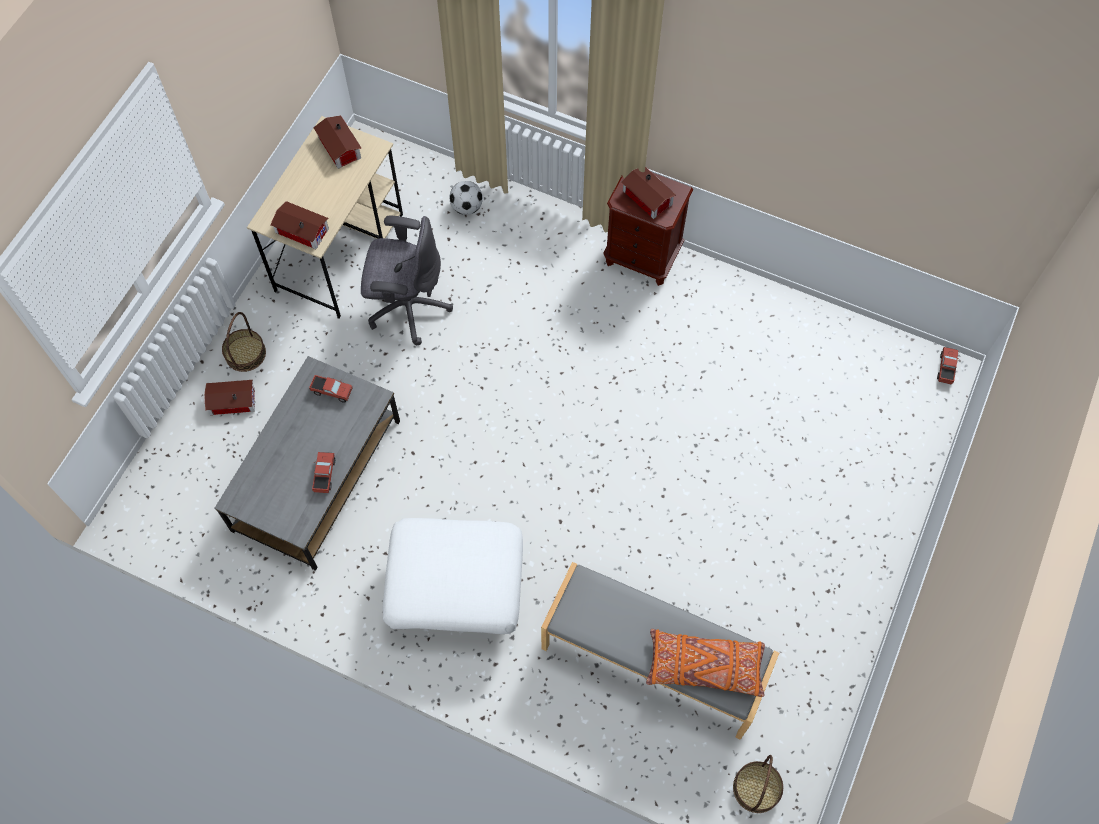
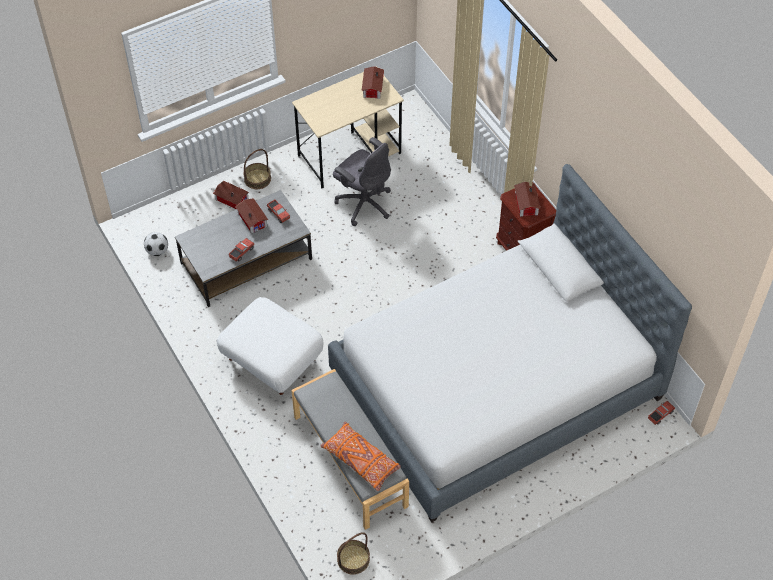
camera: 35 degrees right, 10 degrees down
toy house [270,201,329,249] -> toy house moved to [235,198,268,233]
football [449,181,483,215] -> football moved to [144,232,168,256]
none -> bed [328,164,692,522]

